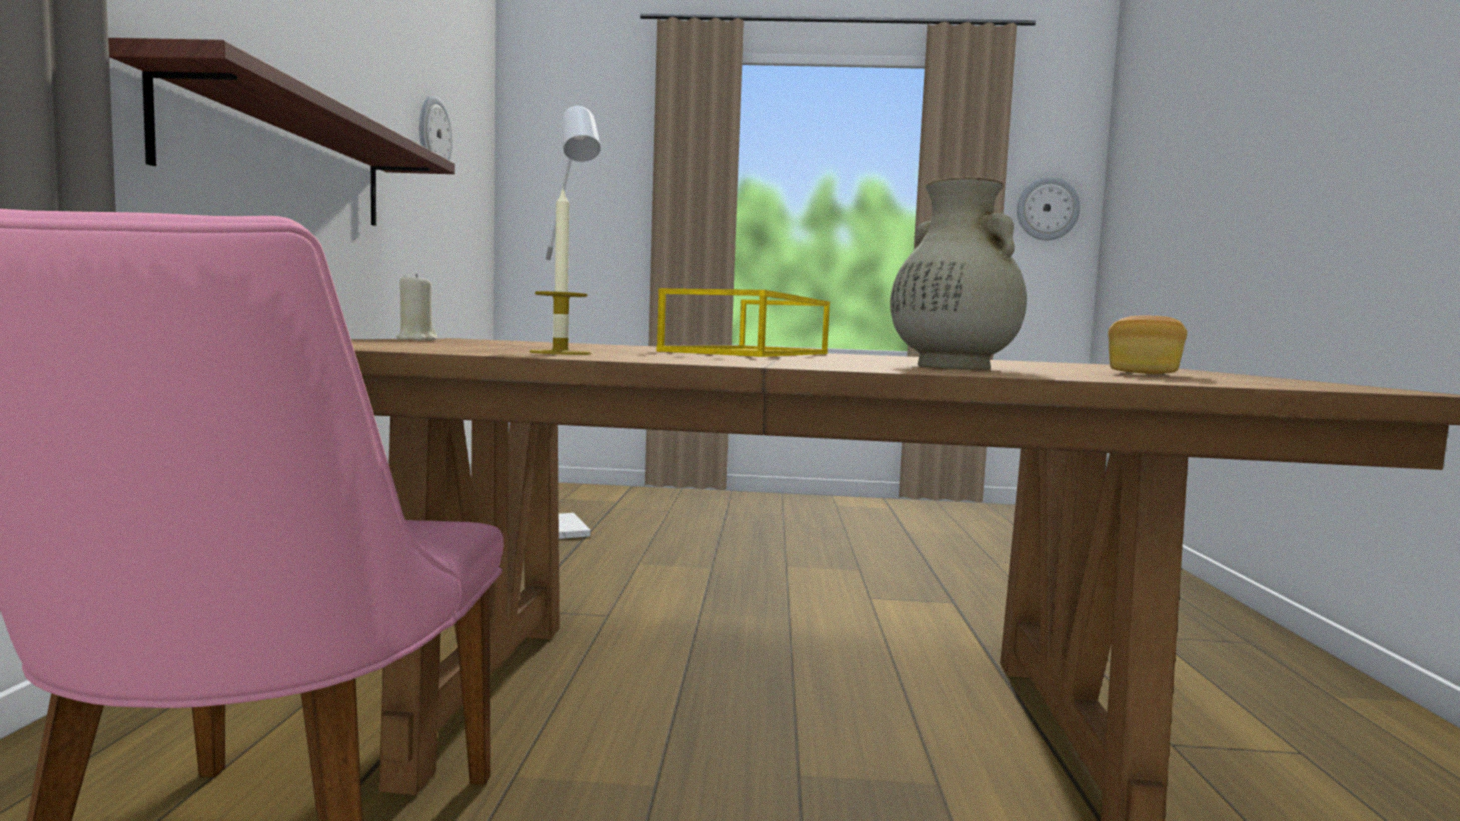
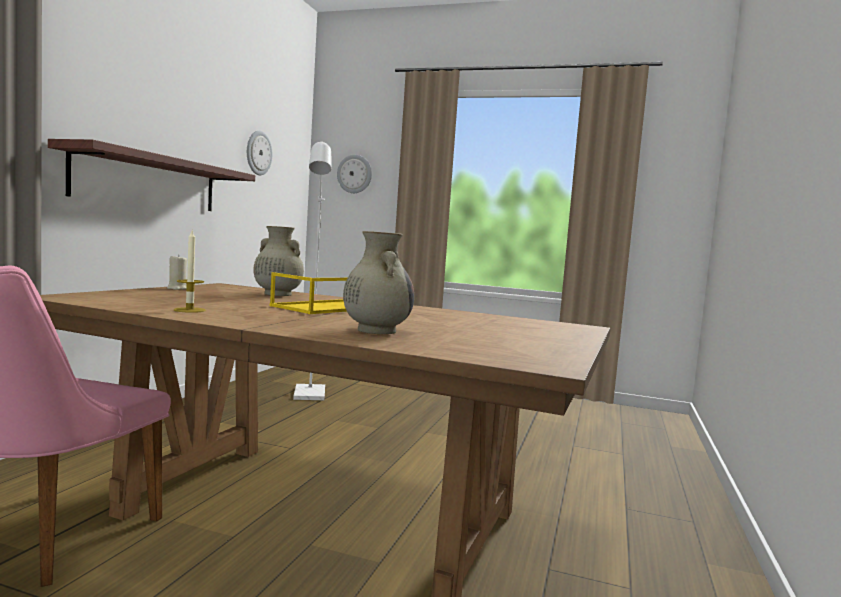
camera: 15 degrees right, 0 degrees up
wall clock [1017,177,1080,240] -> wall clock moved to [337,155,372,193]
bread [1108,315,1187,374] -> none
none -> beige vase [253,226,304,296]

